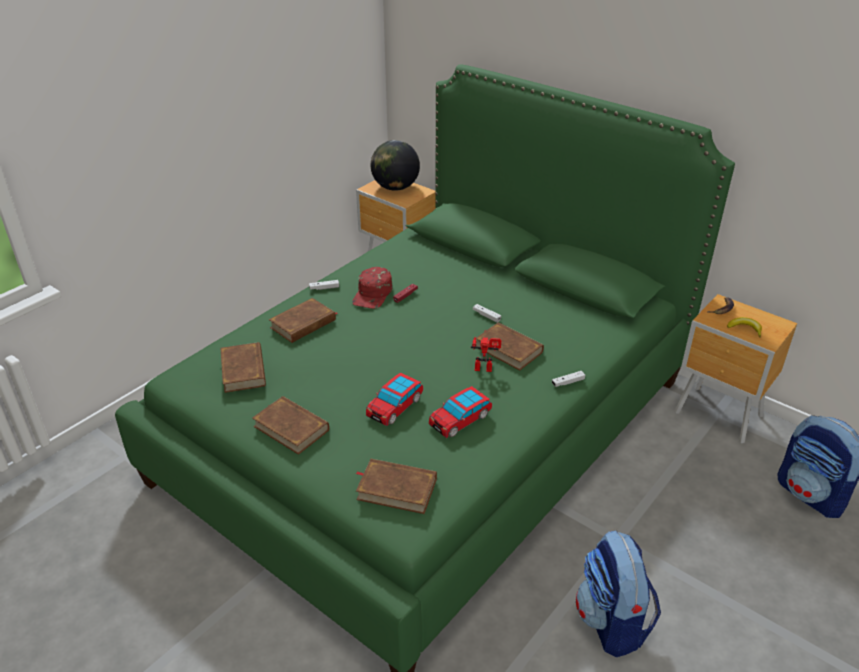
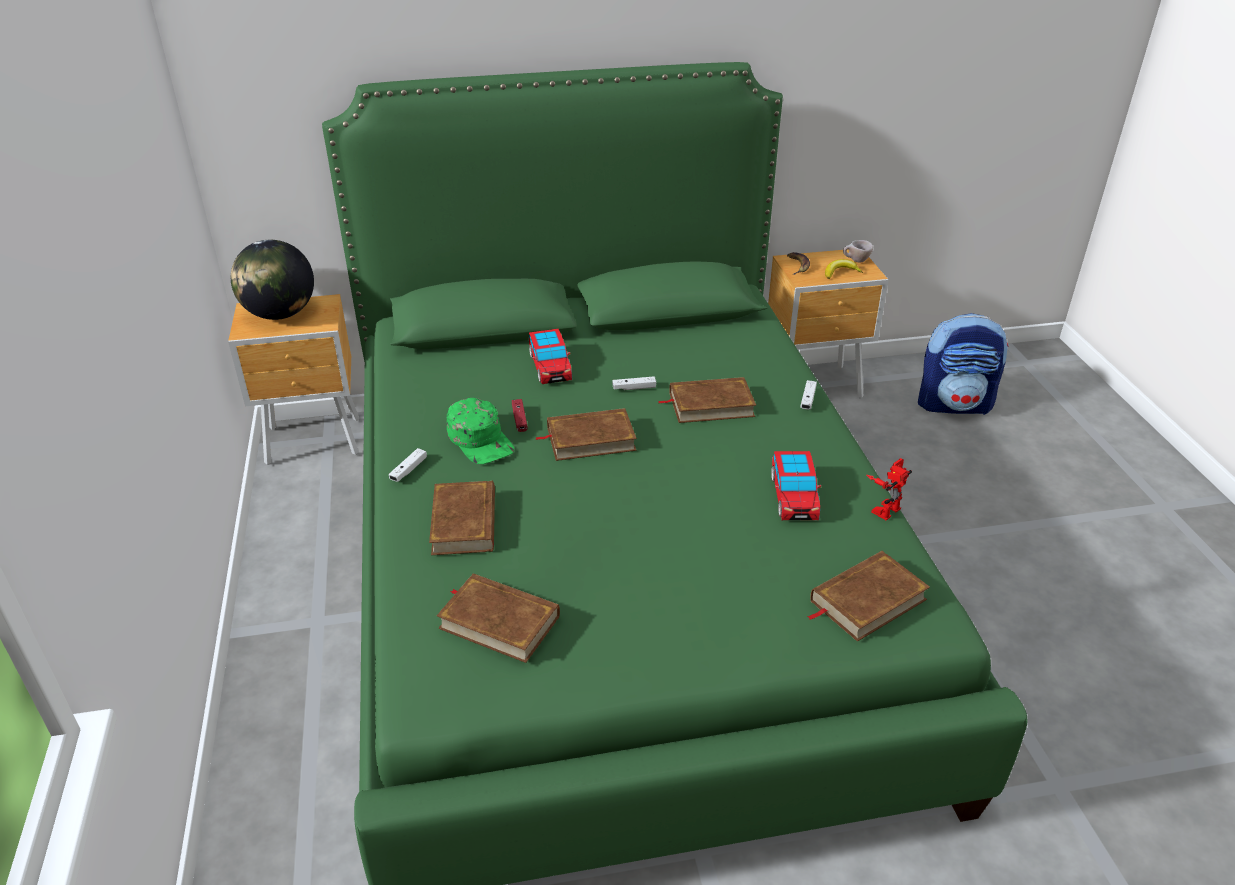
camera: 50 degrees left, 0 degrees up
brown book [252,396,329,455] -> brown book moved to [535,408,637,461]
red cap [352,267,393,309] -> green cap [446,398,514,464]
toy car [366,373,423,426] -> toy car moved to [529,329,572,384]
toy robot [471,337,501,372] -> toy robot moved to [867,458,912,520]
backpack [576,530,661,657] -> none
none -> beige cup [843,240,873,263]

